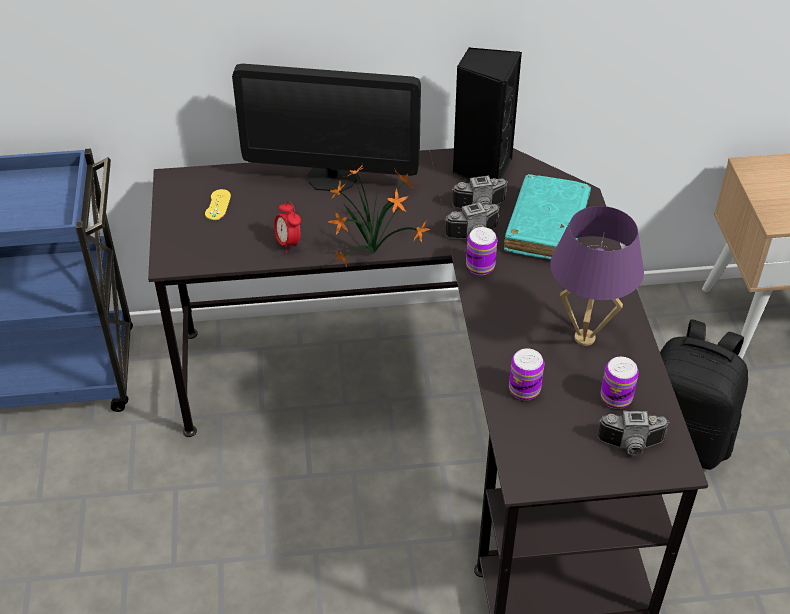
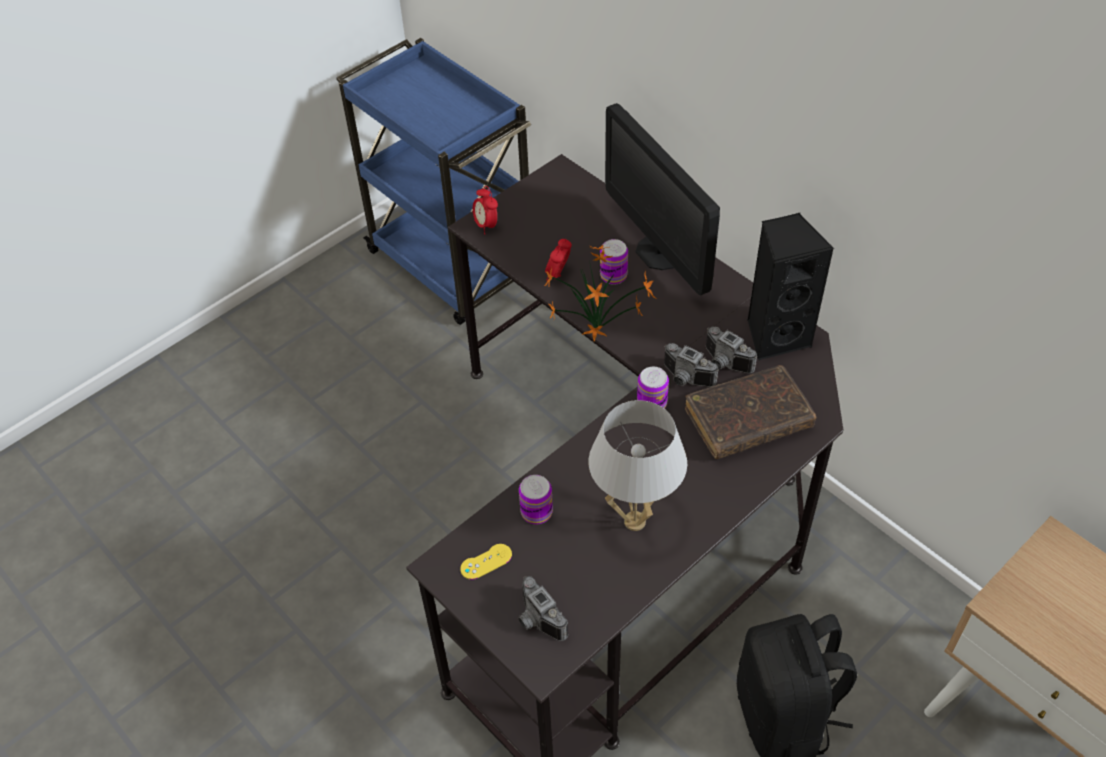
camera: 55 degrees right, 5 degrees up
yellow game controller [205,189,231,220] -> yellow game controller moved to [460,544,512,580]
turquoise book [504,174,591,259] -> brown book [685,365,816,459]
purple table lamp [550,206,644,346] -> white table lamp [589,400,687,531]
can [601,357,639,409] -> can moved to [600,239,628,285]
none -> alarm clock [473,186,498,235]

